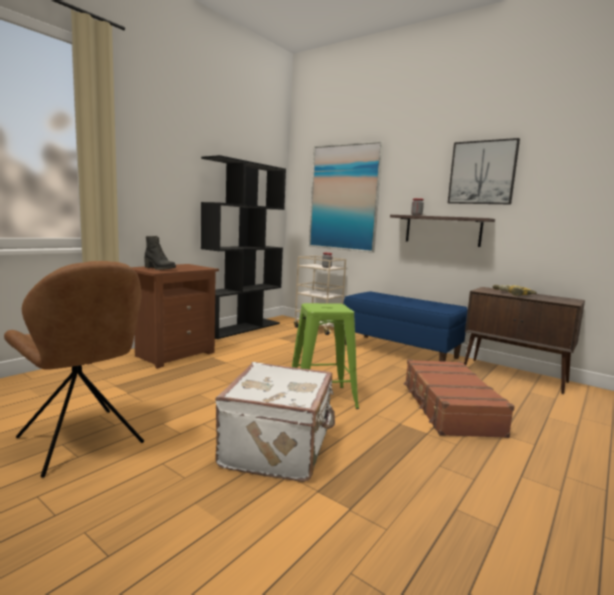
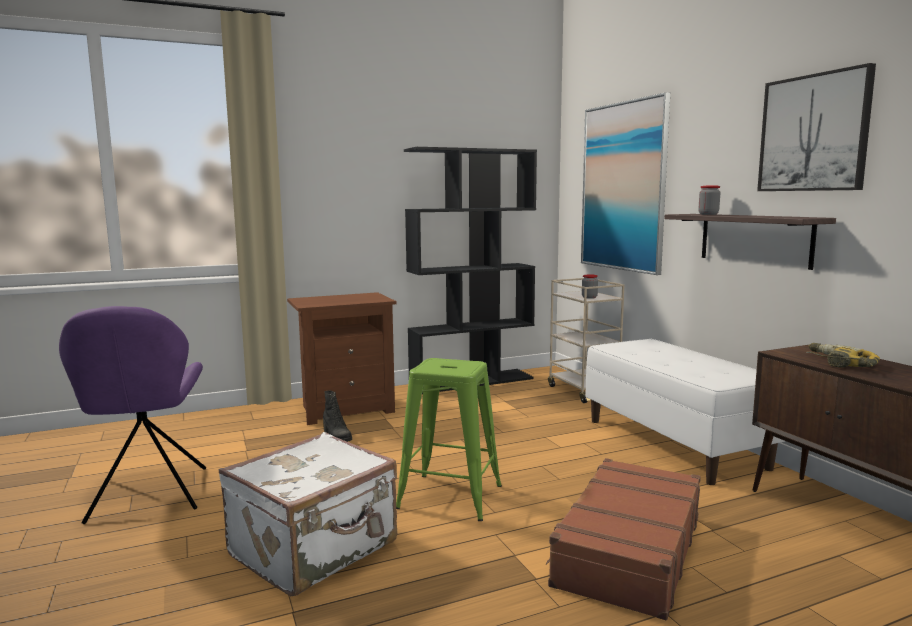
camera: 30 degrees right, 0 degrees up
brown chair [4,261,144,478] -> purple chair [59,306,206,524]
black boot [144,236,176,270] -> black boot moved to [323,391,352,442]
blue bench [343,291,468,362] -> white bench [585,339,785,485]

